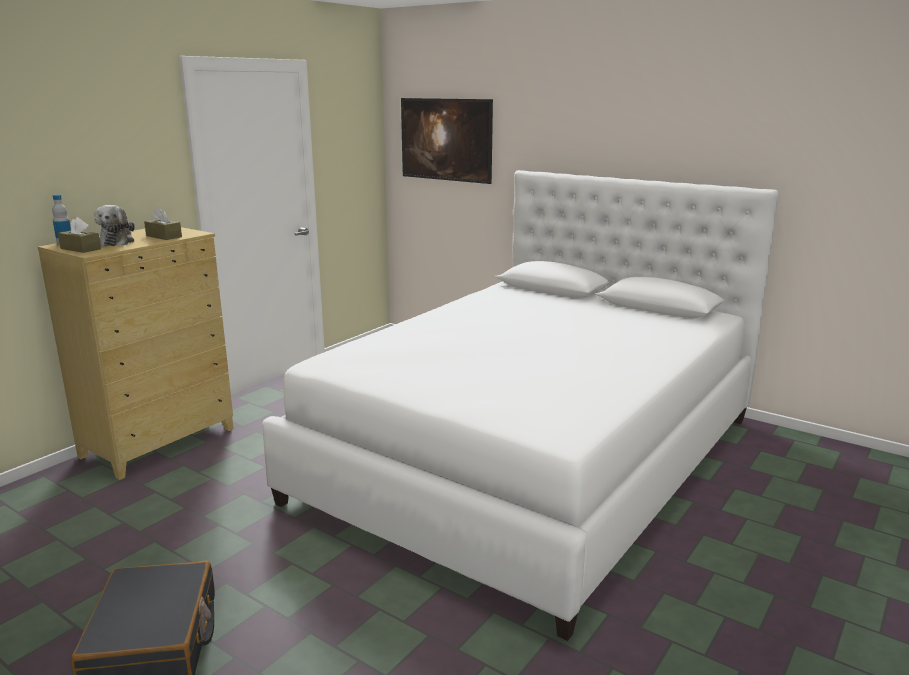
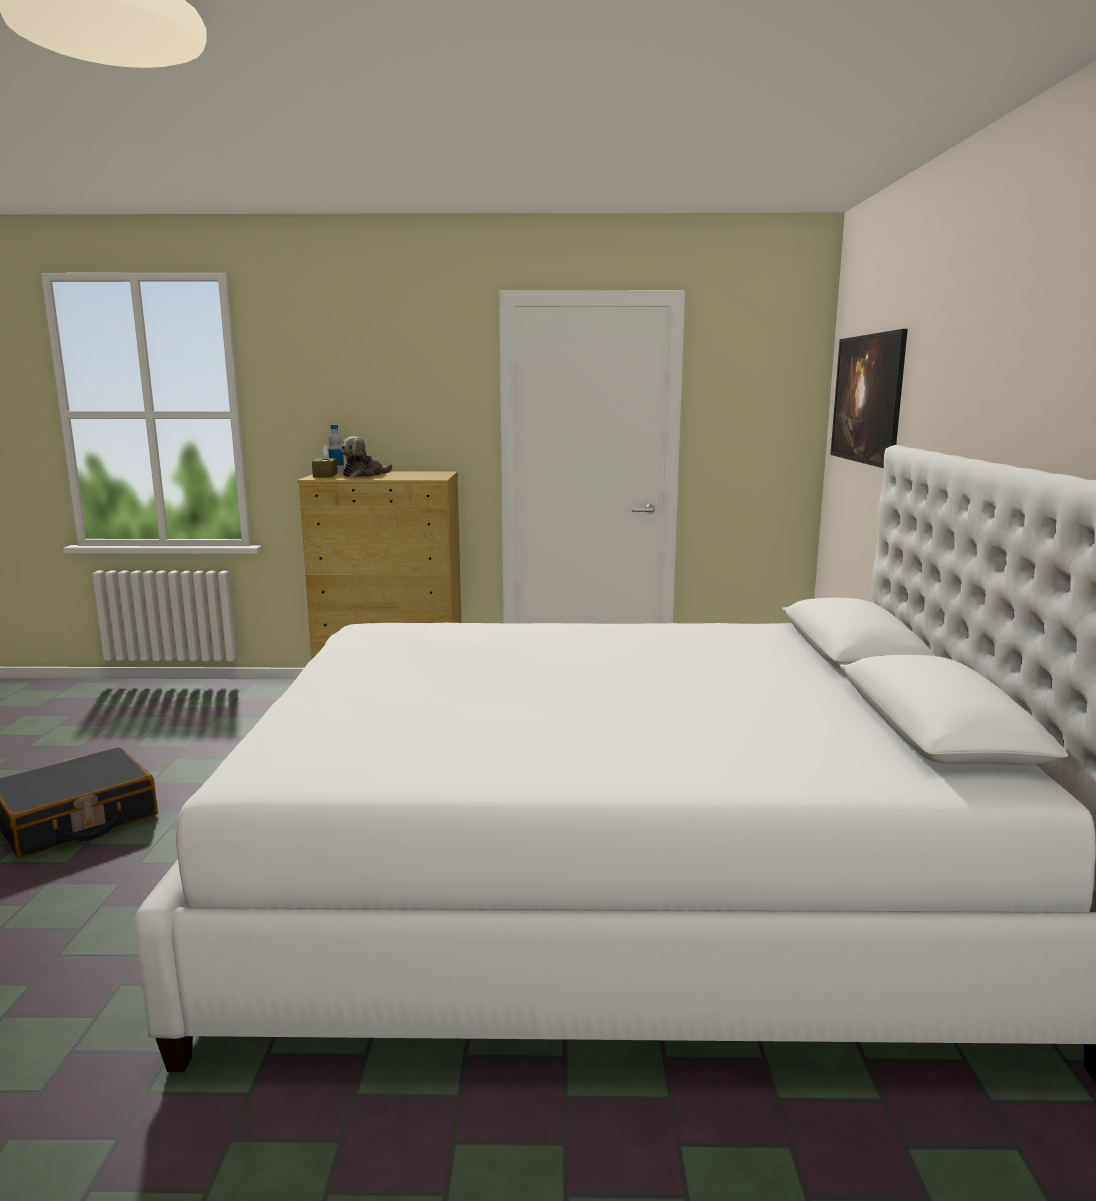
camera: 55 degrees right, 5 degrees down
brown tissue box [144,207,182,240] -> none

